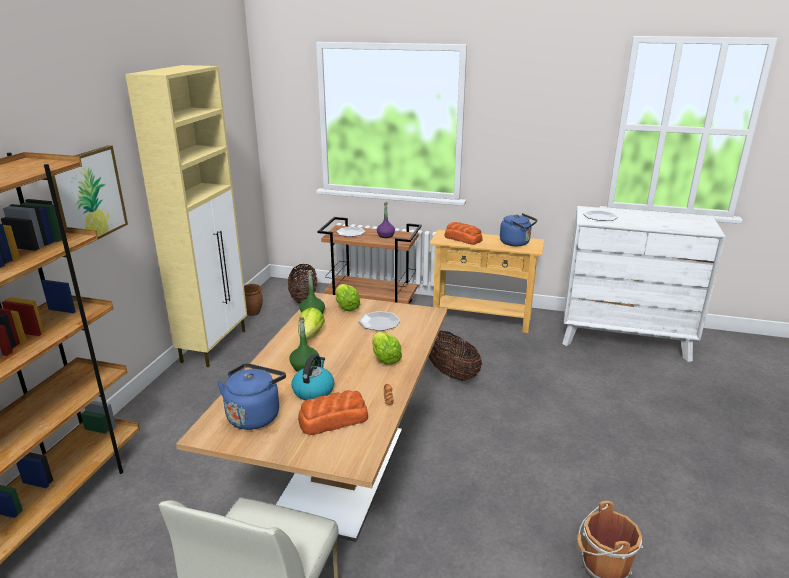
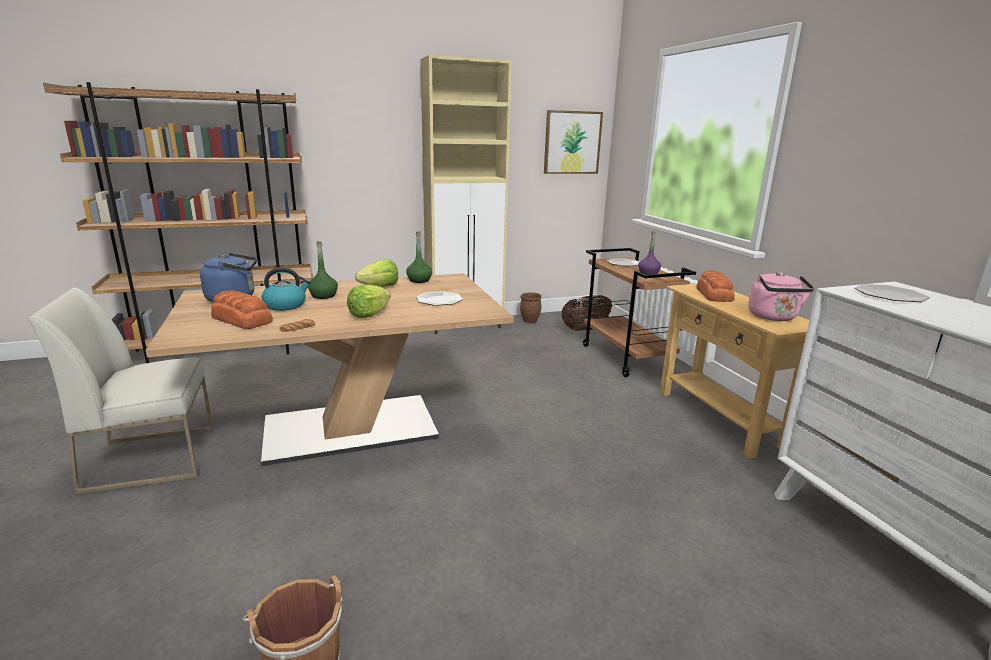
camera: 55 degrees right, 5 degrees down
picture [52,145,128,248] -> picture moved to [544,110,603,174]
lettuce [335,284,360,311] -> none
basket [429,330,482,381] -> none
blue kettle [500,213,537,246] -> pink kettle [748,272,814,321]

